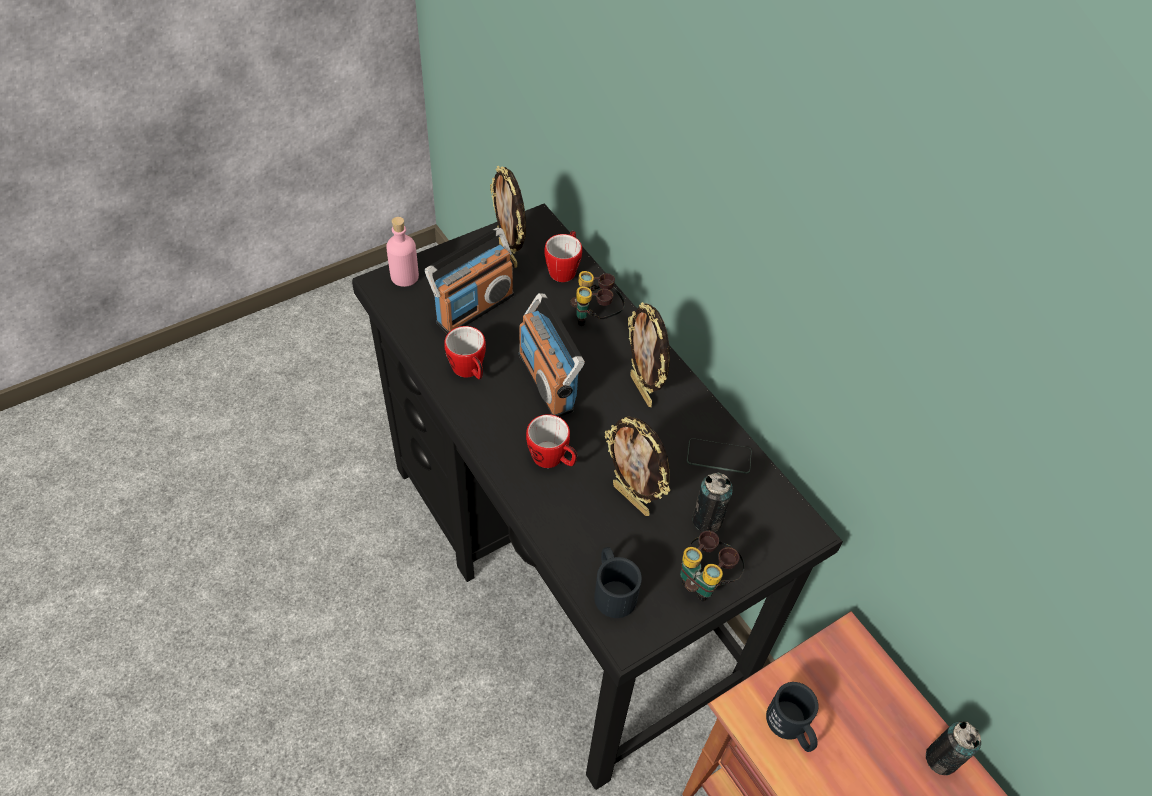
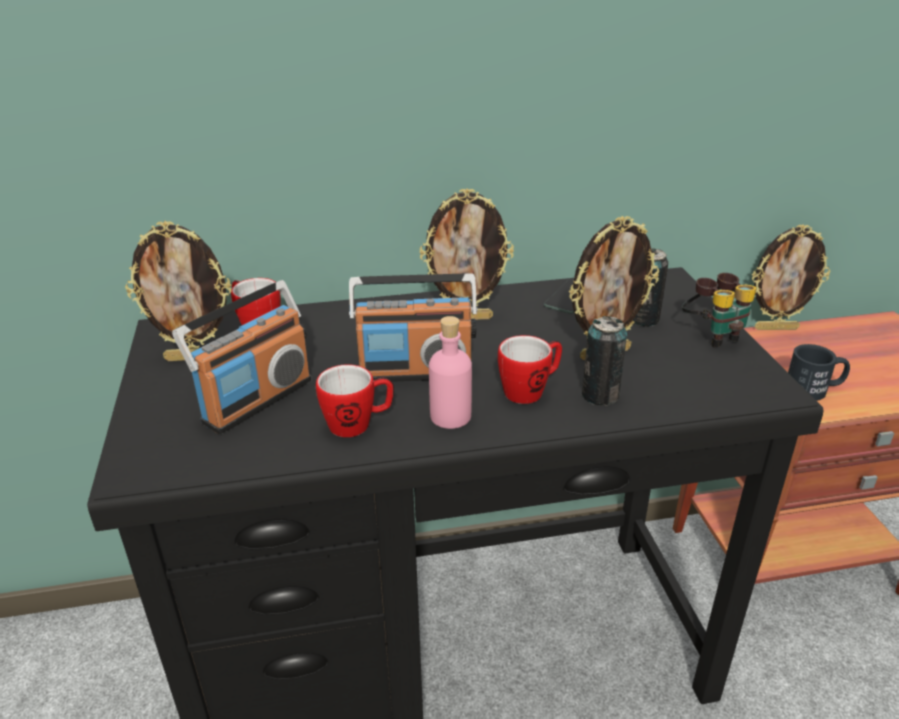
camera: 65 degrees left, 20 degrees down
pink bottle [386,217,419,287] -> pink bottle moved to [429,316,472,429]
radio [425,227,514,334] -> radio turned 60 degrees clockwise [172,280,311,434]
binoculars [570,271,625,326] -> none
black mug [594,547,642,618] -> none
can [926,722,981,775] -> can moved to [582,316,627,406]
none -> picture frame [752,224,830,330]

